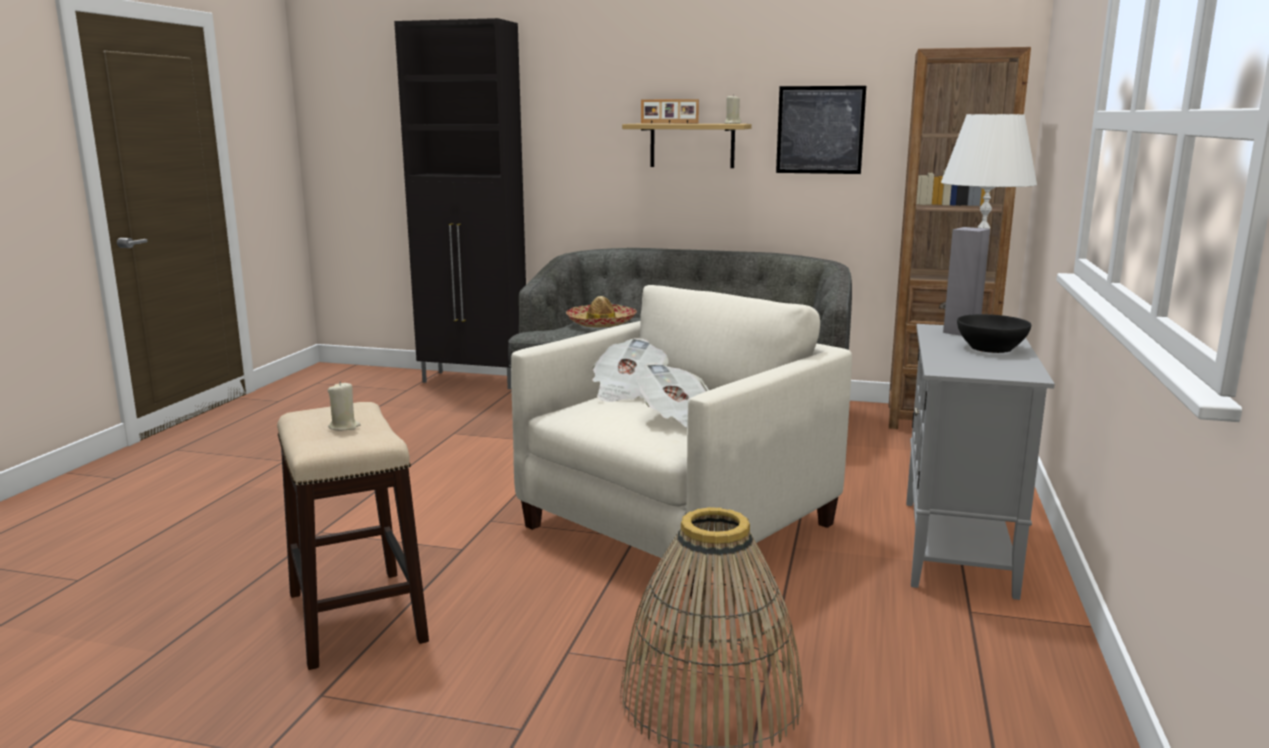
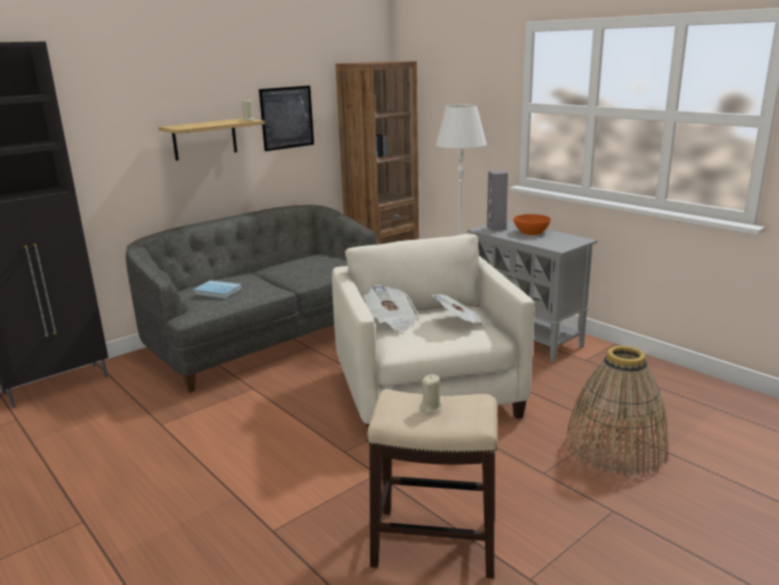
camera: 55 degrees left, 5 degrees up
hat [566,296,637,328] -> blue book [193,280,242,299]
picture frame [641,99,699,123] -> none
black bowl [957,314,1031,353] -> orange bowl [514,214,551,235]

